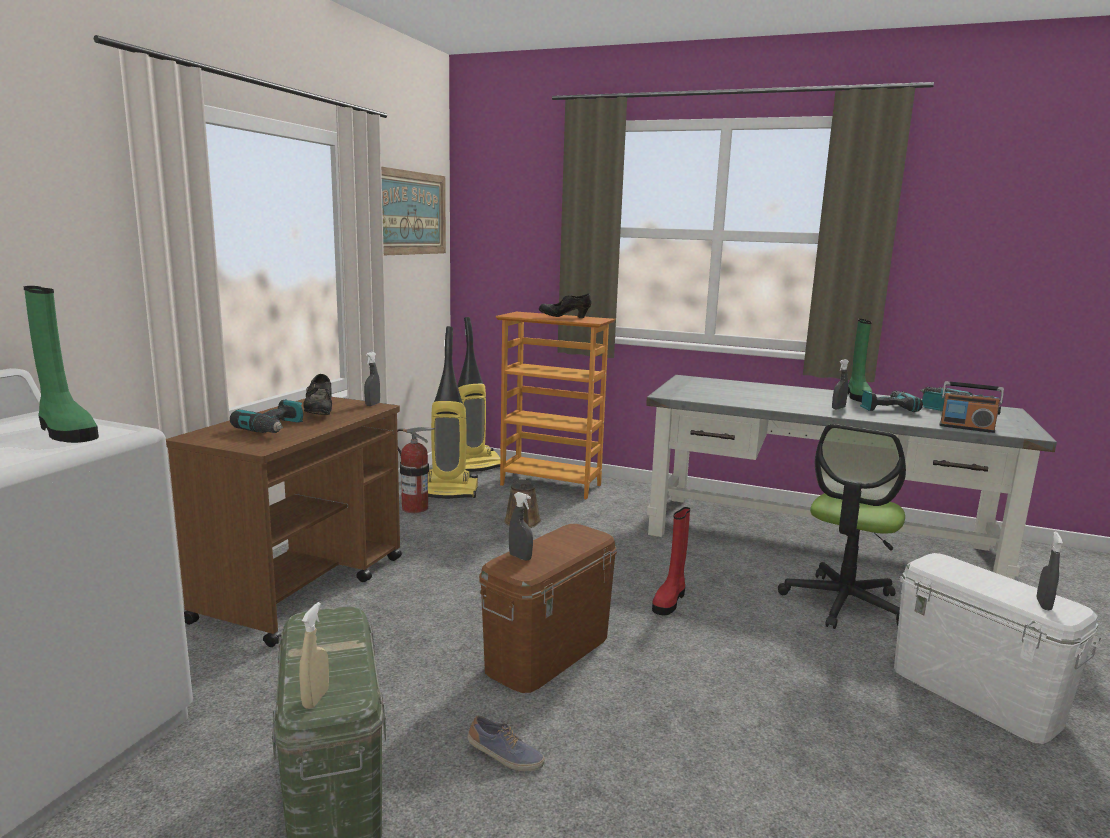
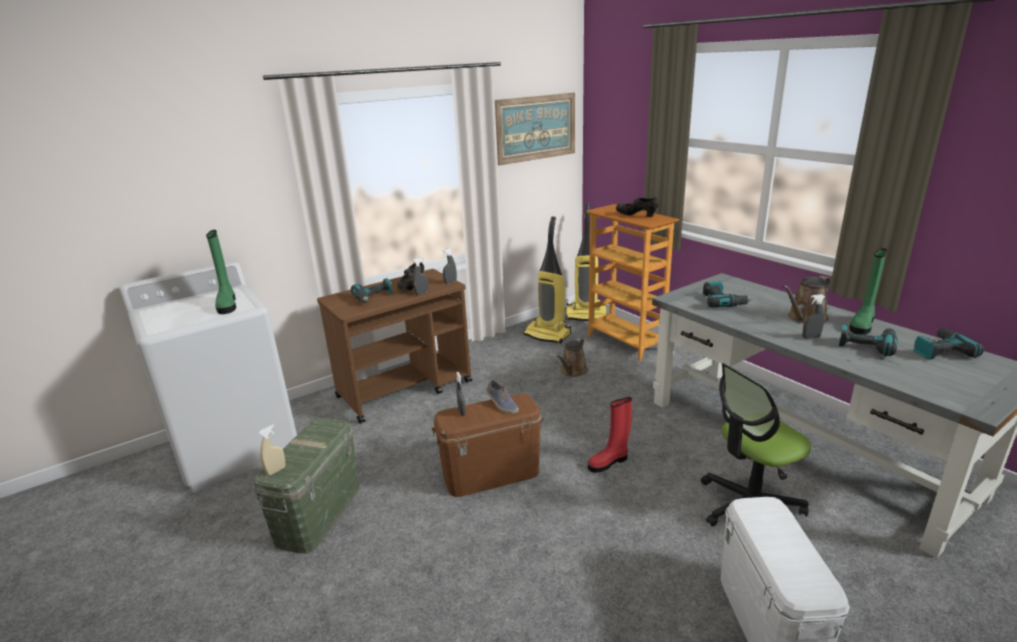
camera: 35 degrees right, 10 degrees up
fire extinguisher [397,427,435,513] -> none
shoe [467,716,545,772] -> shoe moved to [486,380,519,414]
radio [940,381,1004,433] -> none
grey spray bottle [1036,531,1063,610] -> grey spray bottle moved to [413,257,429,295]
none -> power drill [703,281,752,308]
none -> brown watering can [782,276,831,323]

